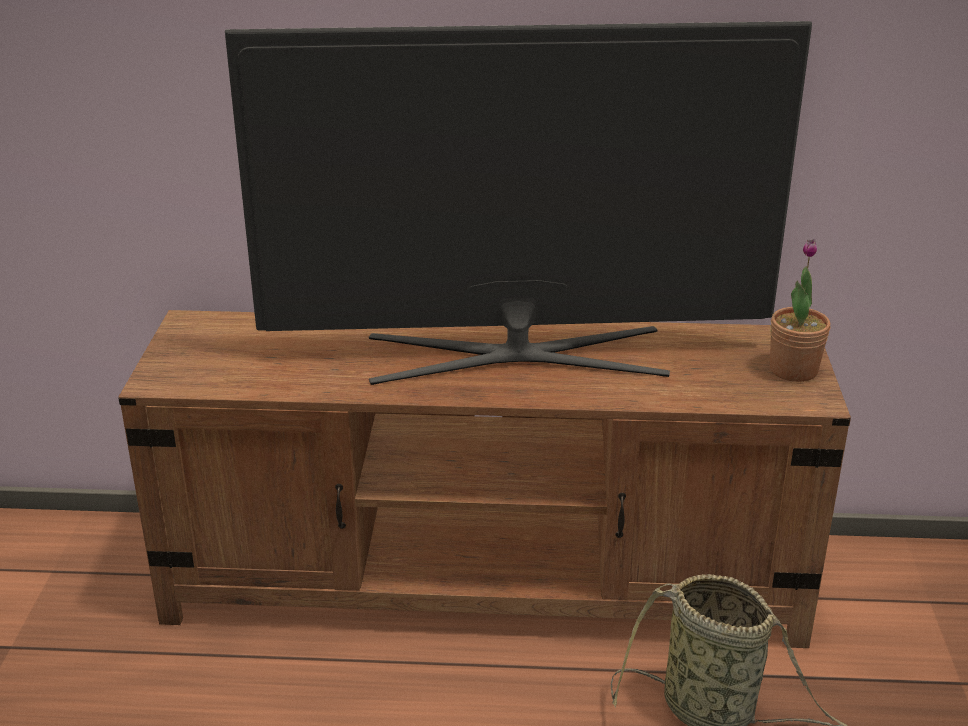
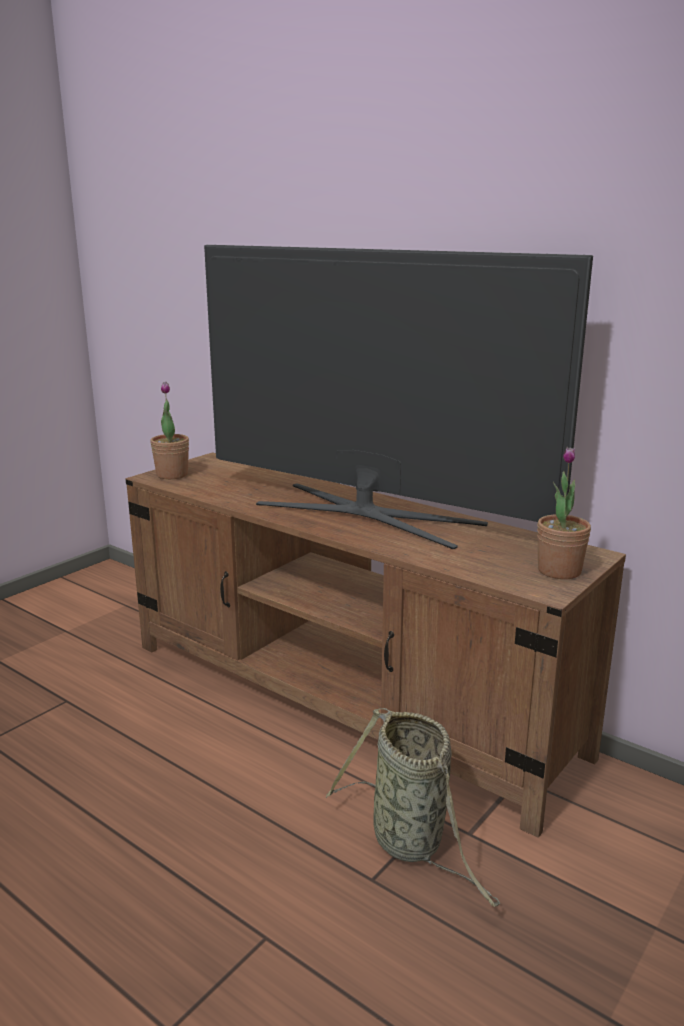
camera: 35 degrees right, 10 degrees down
none -> potted plant [150,382,189,479]

